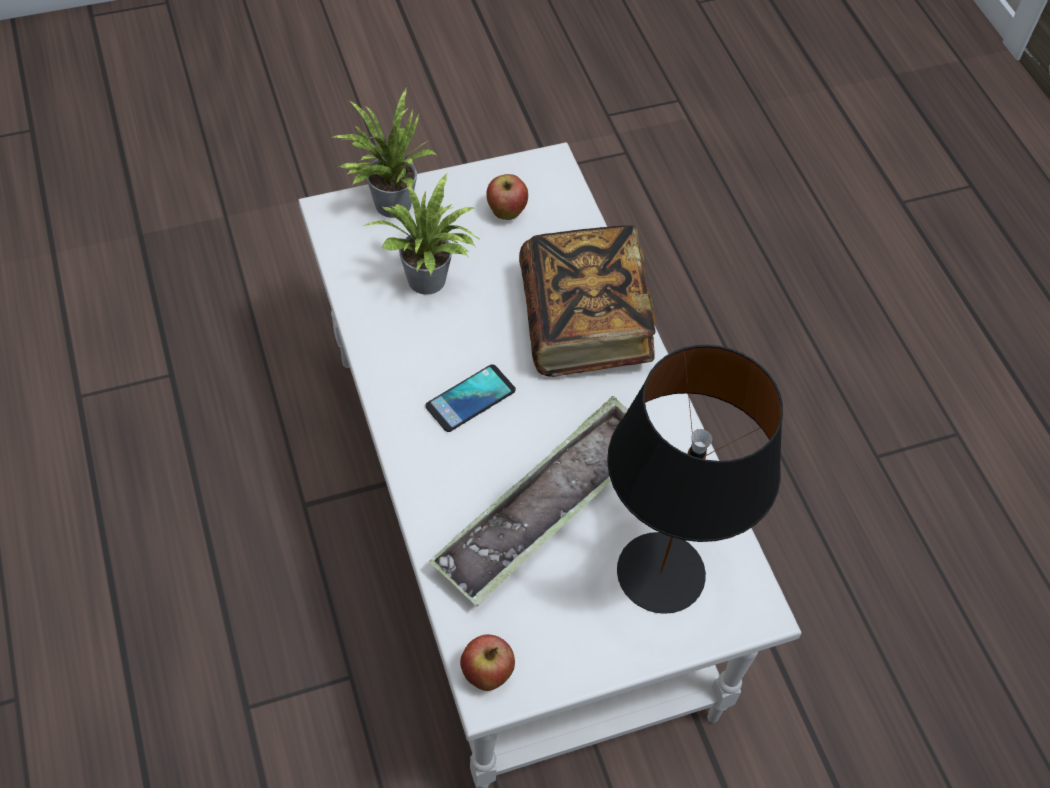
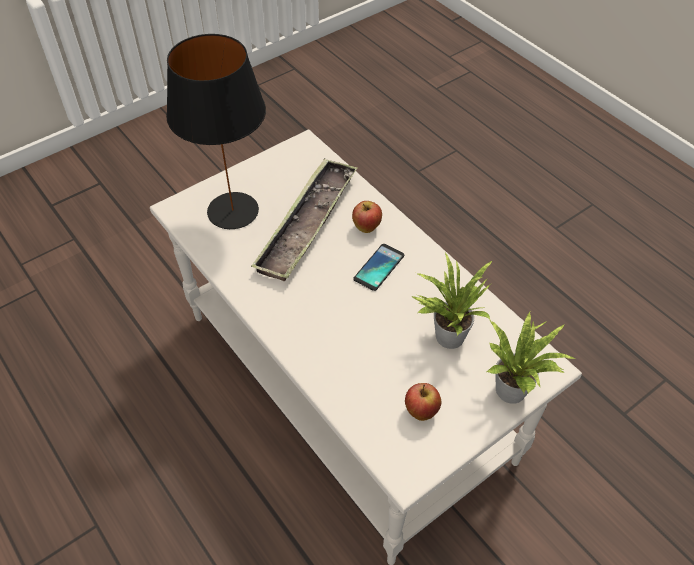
camera: 165 degrees right, 5 degrees down
apple [460,634,515,691] -> apple moved to [352,201,382,233]
book [519,225,655,377] -> none

